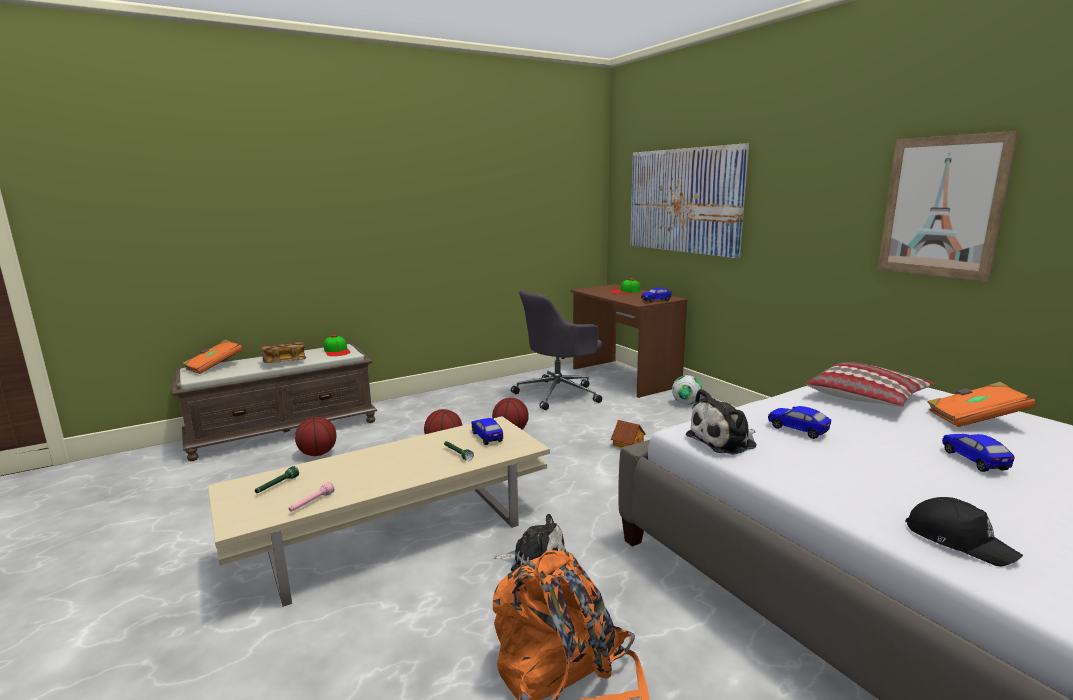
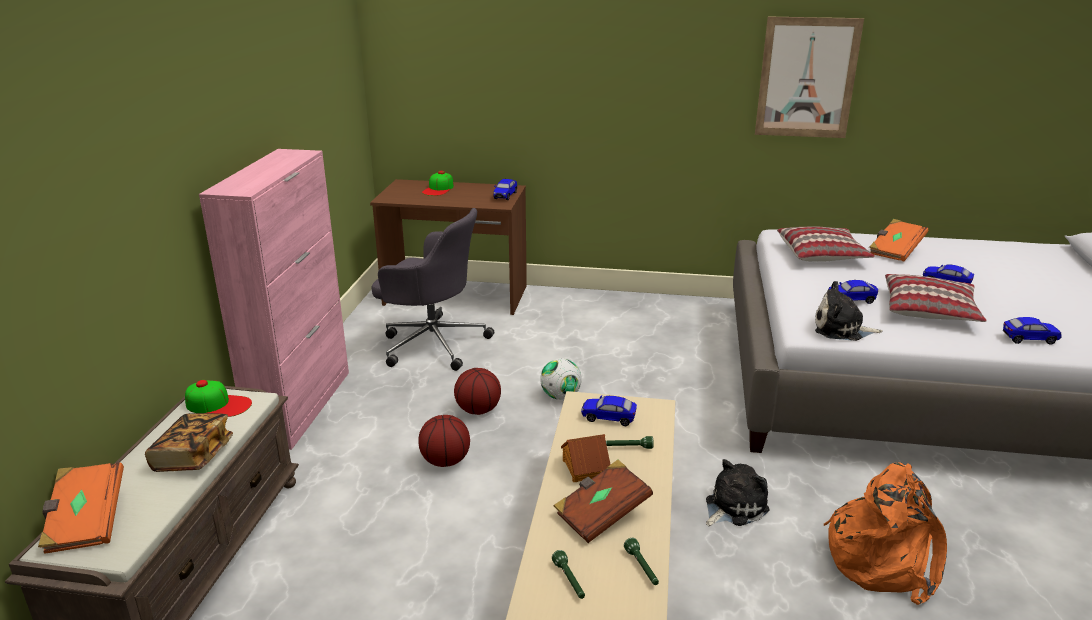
camera: 50 degrees left, 10 degrees up
pink flashlight [289,482,334,512] -> green flashlight [624,538,659,585]
basketball [295,417,336,456] -> none
grey office chair [511,290,602,410] -> grey office chair turned 75 degrees counterclockwise [371,208,494,371]
toy house [611,420,645,448] -> toy house moved to [561,434,611,482]
picture [630,143,749,258] -> none
football [672,375,702,405] -> football moved to [540,358,582,400]
plush toy [686,389,757,455] -> plush toy turned 90 degrees clockwise [815,281,883,341]
black cap [905,497,1023,567] -> toy car [1003,317,1062,344]
none -> pink cabinet [199,149,349,450]
none -> brown book [554,460,653,543]
none -> pillow [885,274,986,322]

